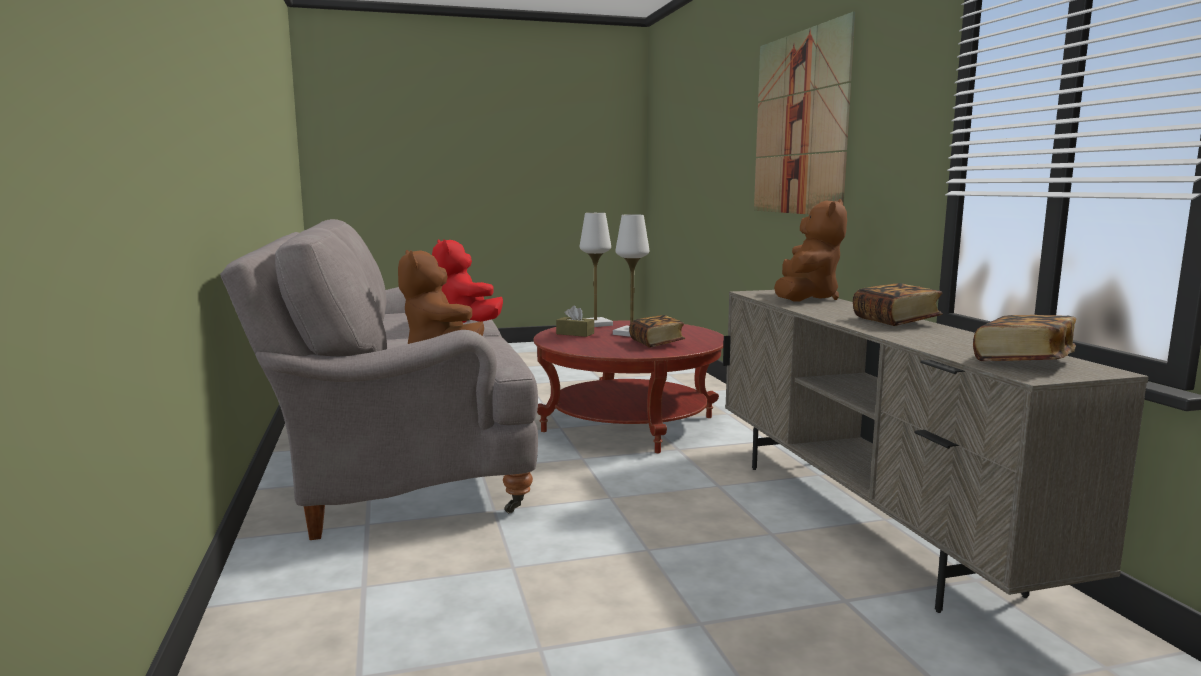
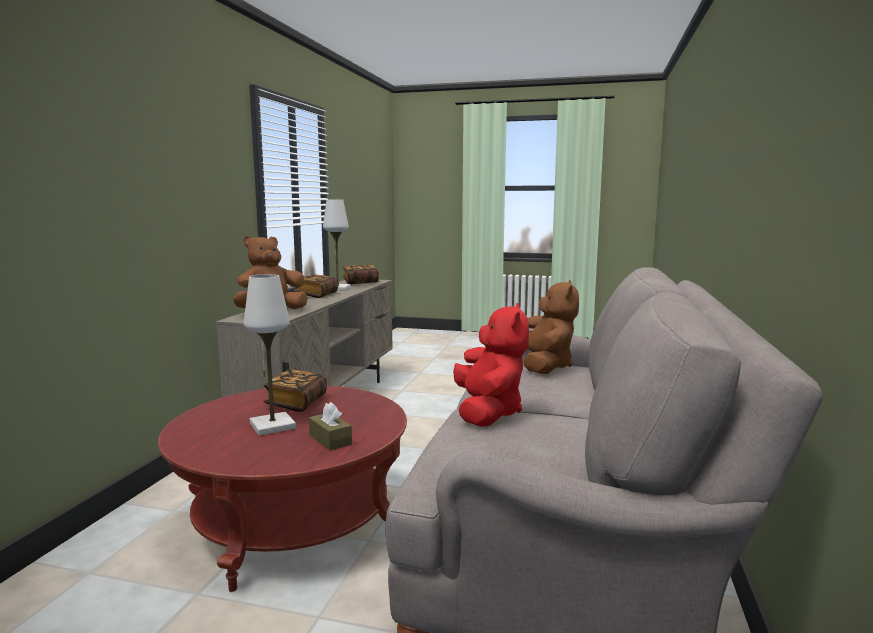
camera: 150 degrees left, 0 degrees up
white table lamp [580,213,613,327] -> white table lamp moved to [323,199,351,291]
picture [754,12,855,214] -> none

